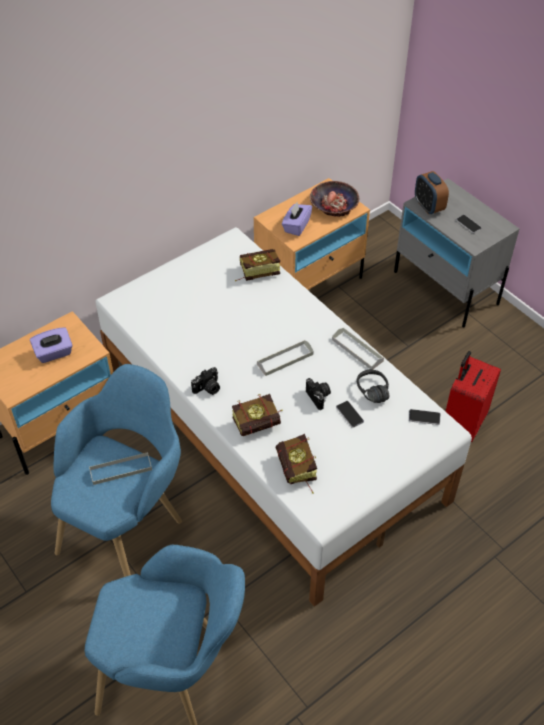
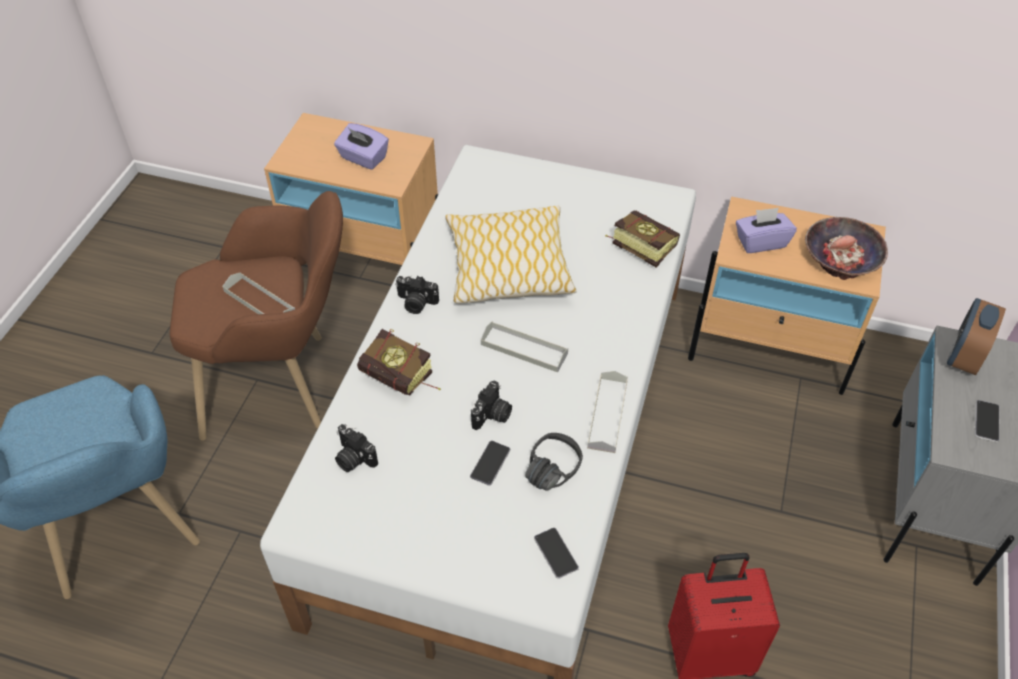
camera: 55 degrees right, 0 degrees up
blue armchair [51,364,182,577] -> brown armchair [170,191,343,441]
book [276,434,317,494] -> camera [335,424,378,472]
none -> pillow [445,206,577,304]

